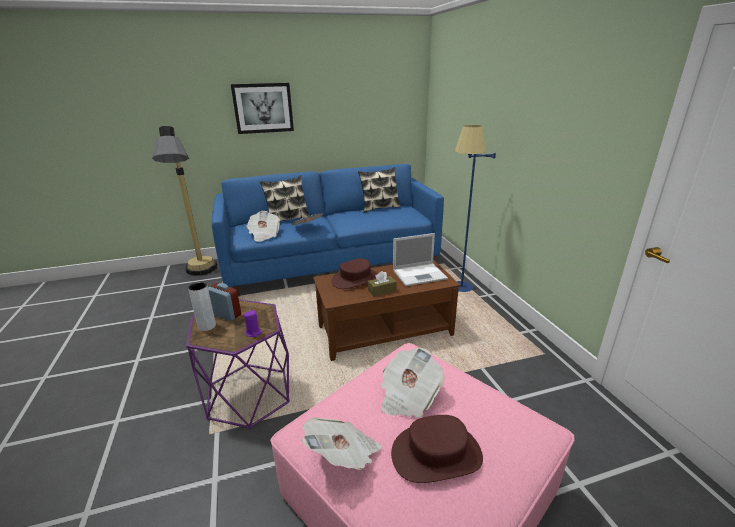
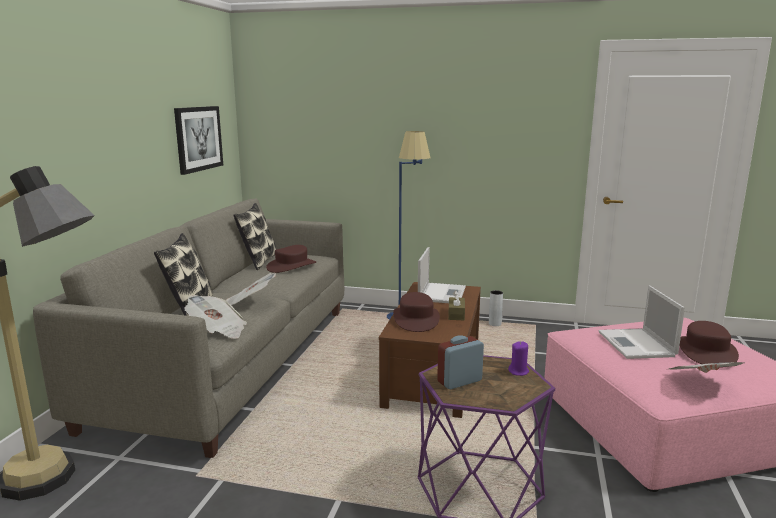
camera: 60 degrees left, 10 degrees down
grey vase [188,282,216,331] -> grey vase moved to [489,290,503,326]
blue sofa [212,164,444,296] -> grey sofa [33,199,344,458]
picture [231,83,294,134] -> picture moved to [174,106,223,175]
newspaper [380,348,445,418] -> laptop [598,285,685,359]
none -> brown hat [266,245,316,273]

